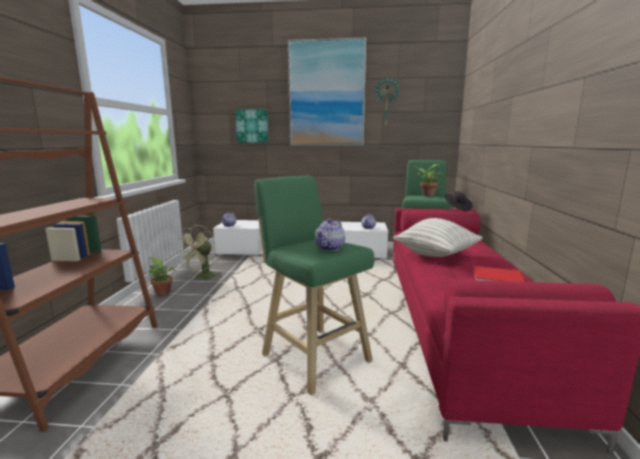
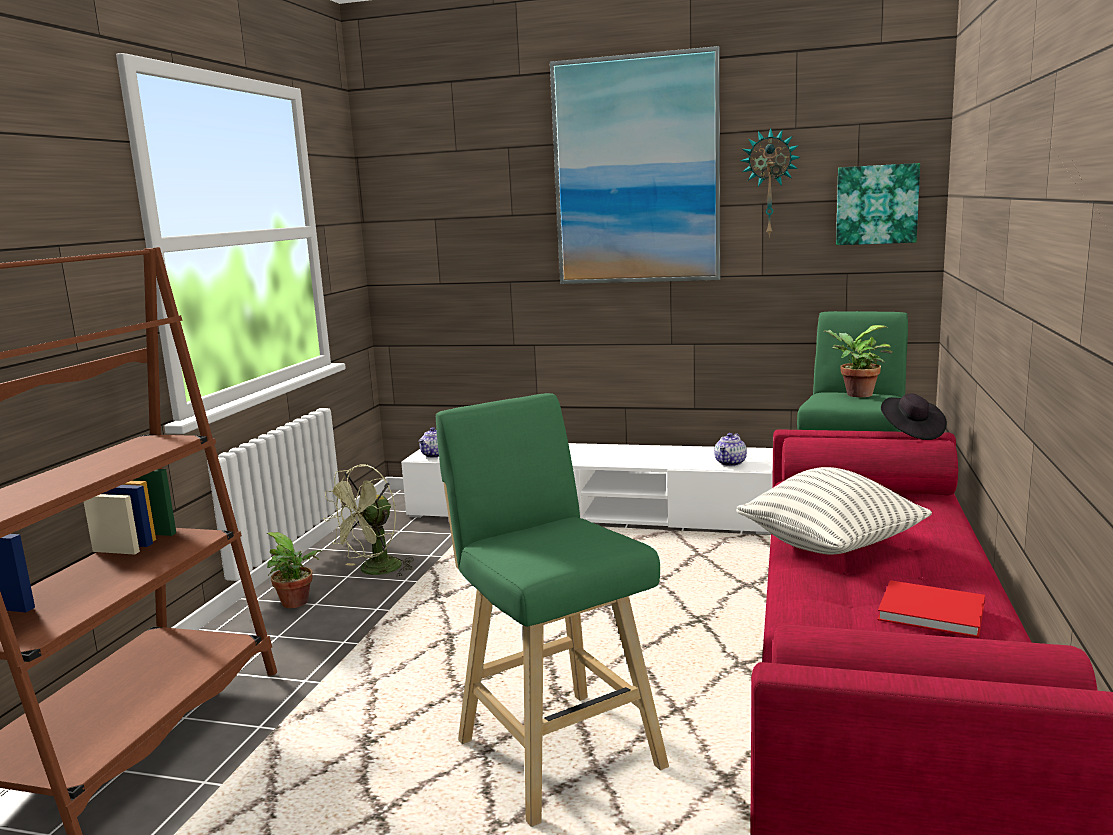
camera: 10 degrees right, 0 degrees up
picture [235,109,269,143] -> picture moved to [836,163,920,245]
teapot [315,219,345,251] -> none

